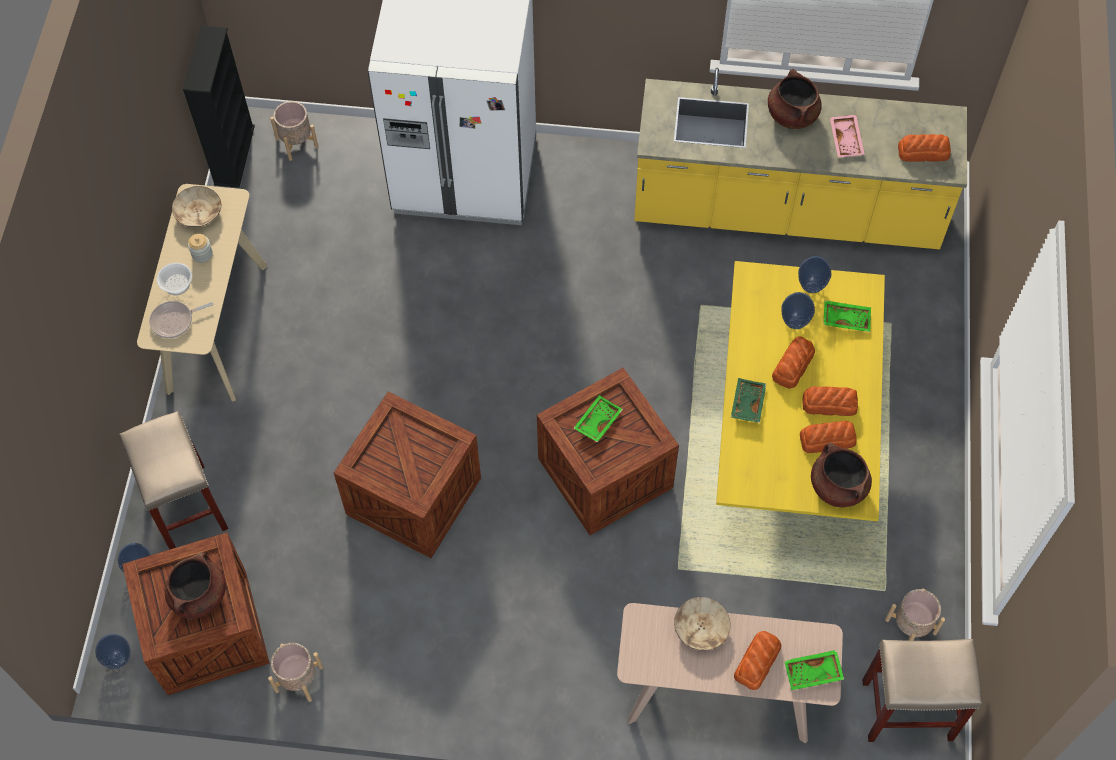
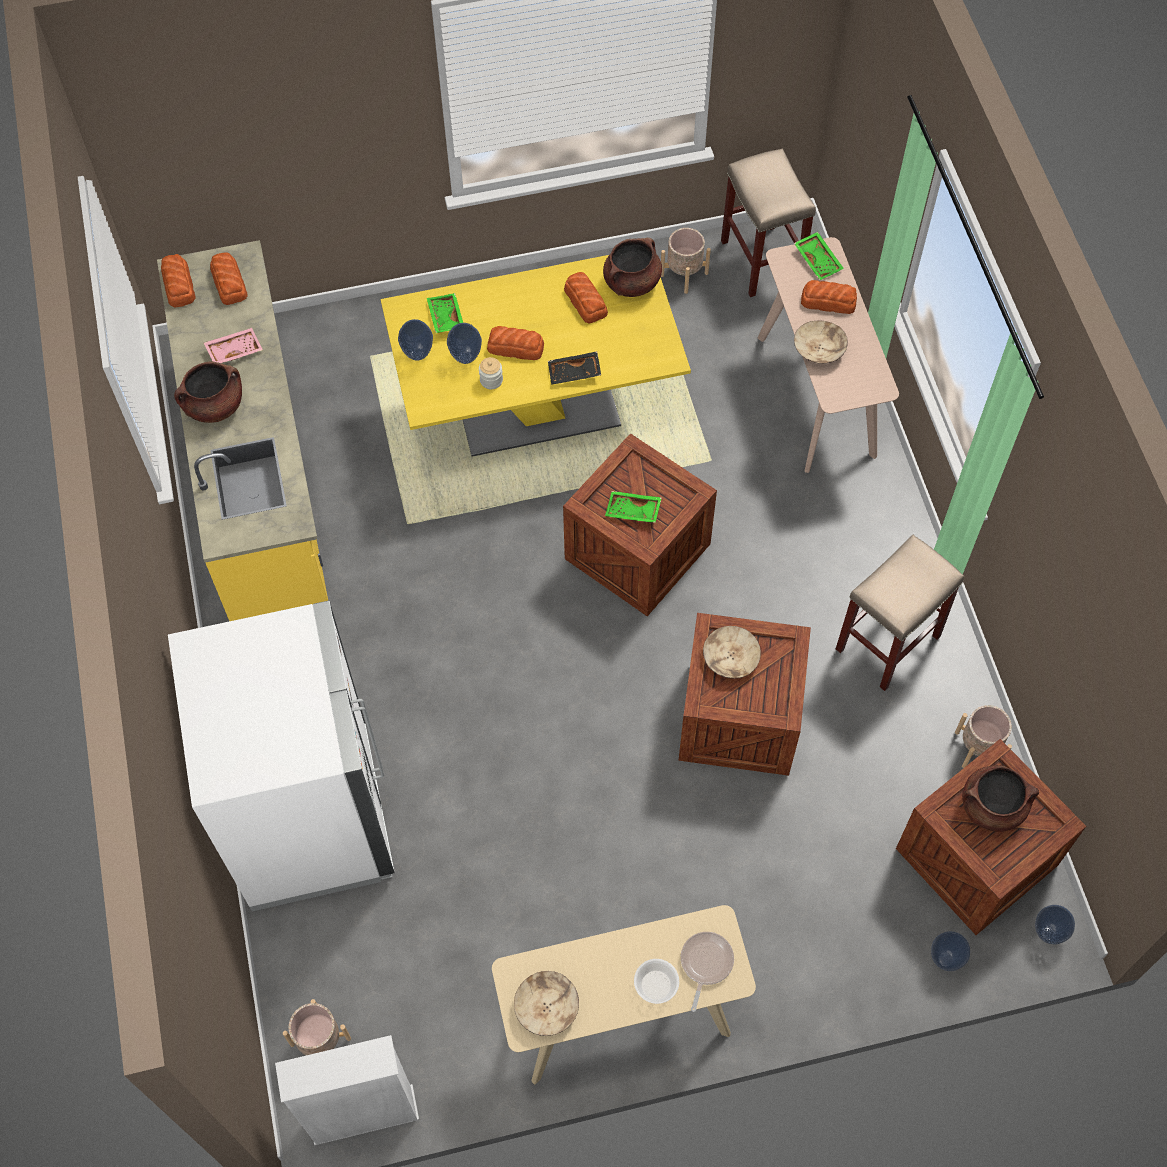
camera: 110 degrees left, 0 degrees up
beige stool [119,411,228,549] -> beige stool moved to [836,534,964,691]
frying pan [149,301,213,338] -> frying pan turned 120 degrees counterclockwise [681,932,734,1012]
black bookcase [183,25,255,188] -> white bookcase [275,1035,419,1145]
jar [188,234,213,263] -> jar moved to [479,357,503,389]
green tray [731,378,766,423] -> black tray [548,351,601,385]
bread [802,386,858,416] -> bread moved to [161,254,195,307]
none -> beige bowl [703,626,761,679]

